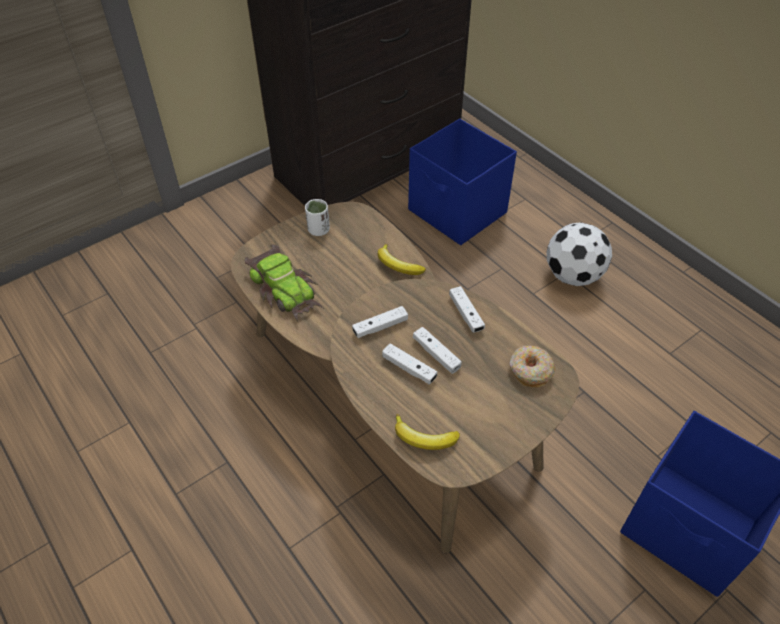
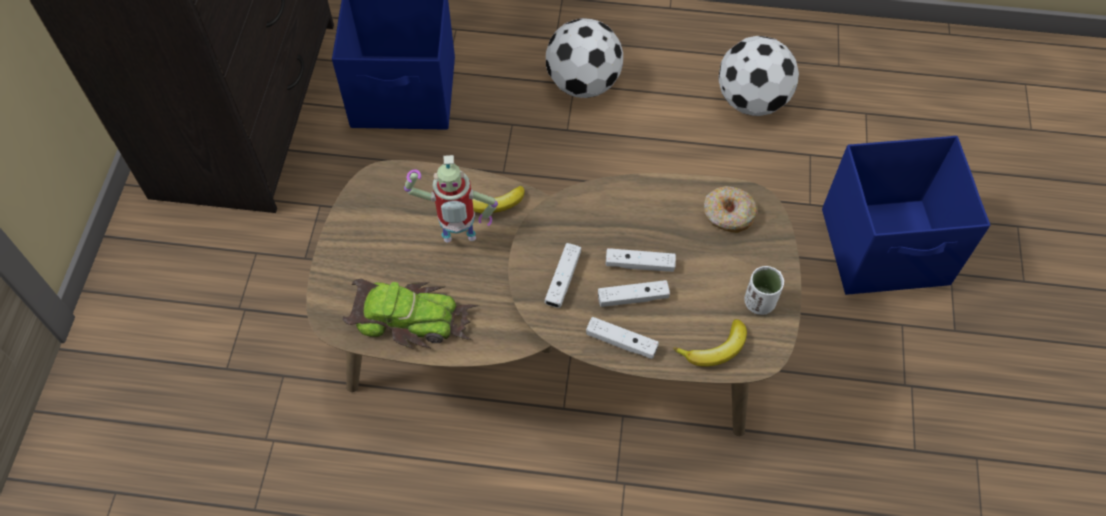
camera: 45 degrees left, 10 degrees up
white cup [305,199,330,236] -> white cup moved to [744,266,784,315]
white game controller [449,286,485,332] -> white game controller moved to [586,317,659,359]
none -> toy robot [404,155,498,243]
none -> football [718,36,799,116]

